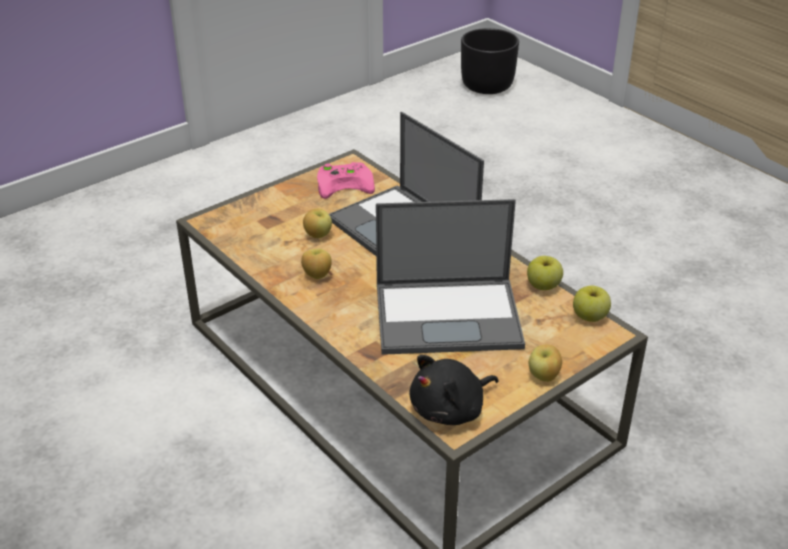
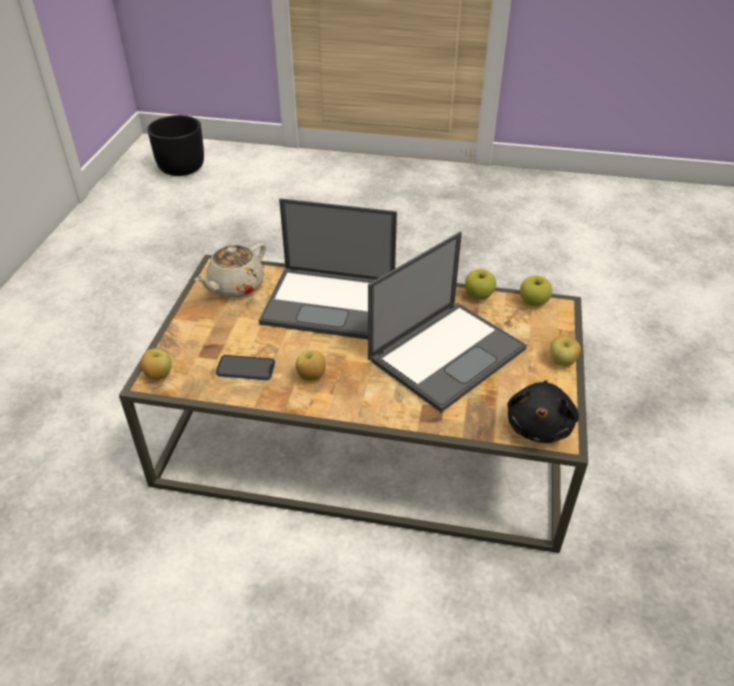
camera: 40 degrees left, 5 degrees up
apple [303,208,332,238] -> apple moved to [141,349,172,380]
pink game controller [317,162,375,199] -> beige teapot [195,243,266,297]
none -> phone [216,355,275,380]

